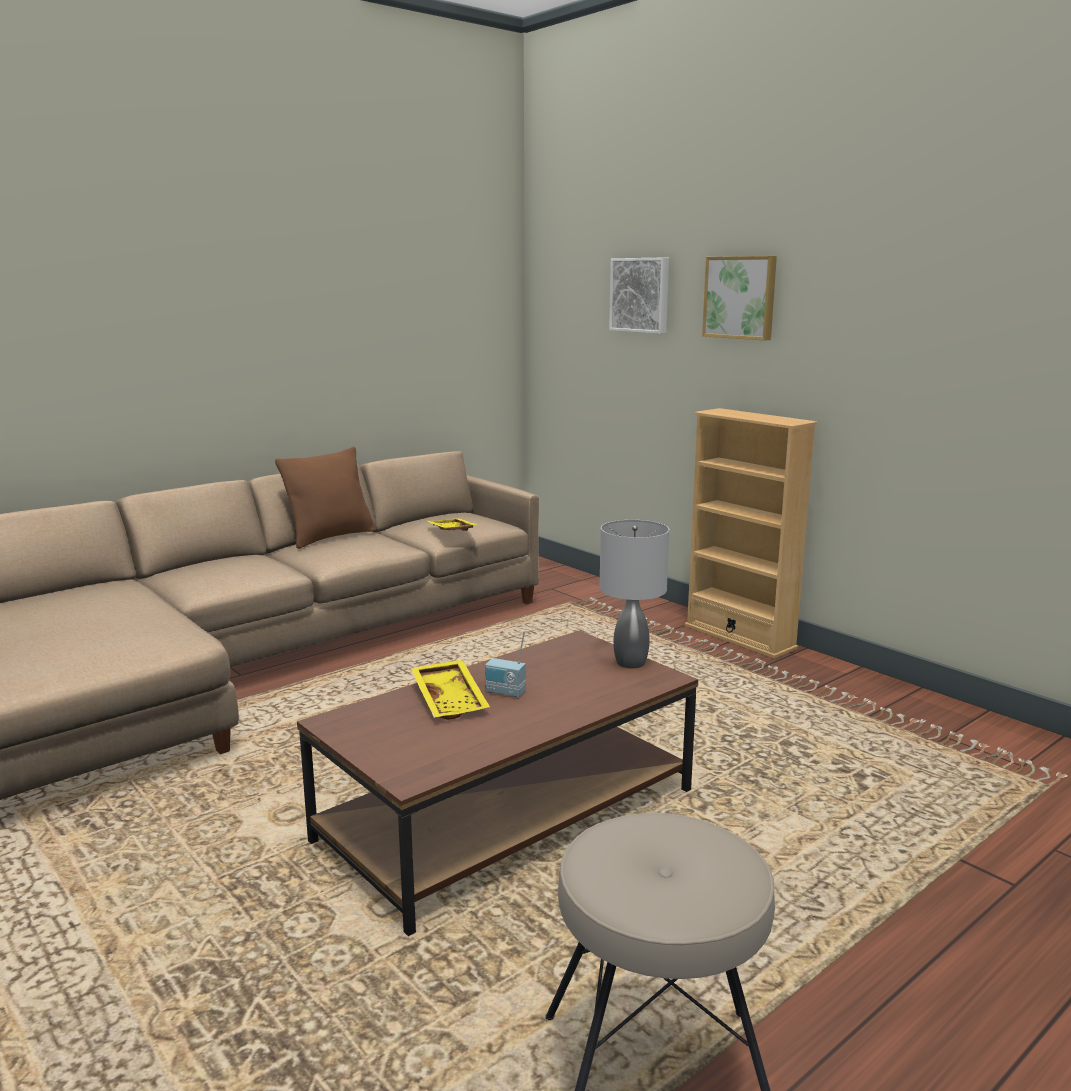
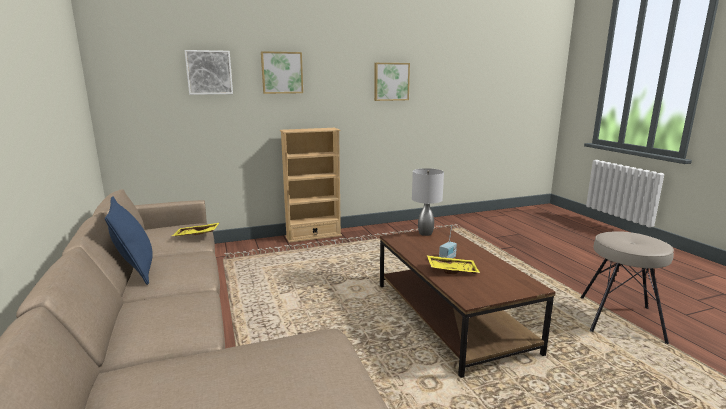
camera: 70 degrees left, 0 degrees up
brown pillow [275,447,376,549] -> blue pillow [105,196,153,285]
none -> picture [374,63,410,101]

